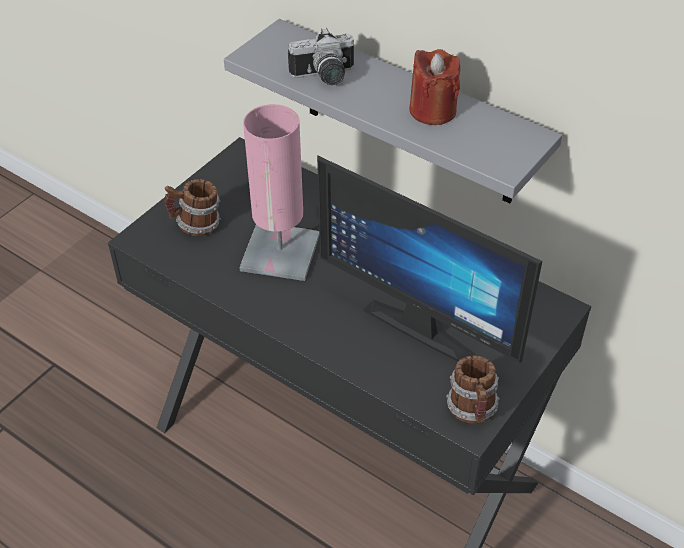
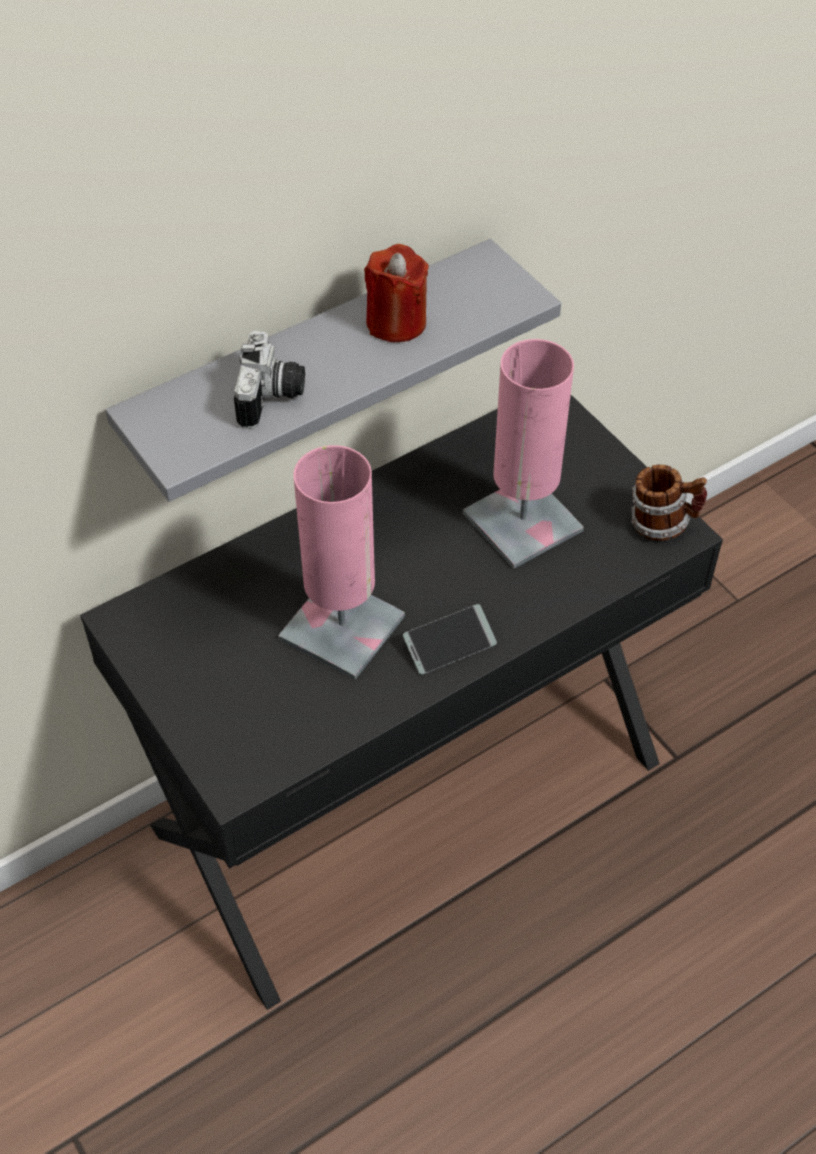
camera: 70 degrees left, 5 degrees up
mug [164,179,221,236] -> none
monitor [317,155,542,363] -> pink table lamp [463,339,584,569]
none -> phone [403,604,497,675]

